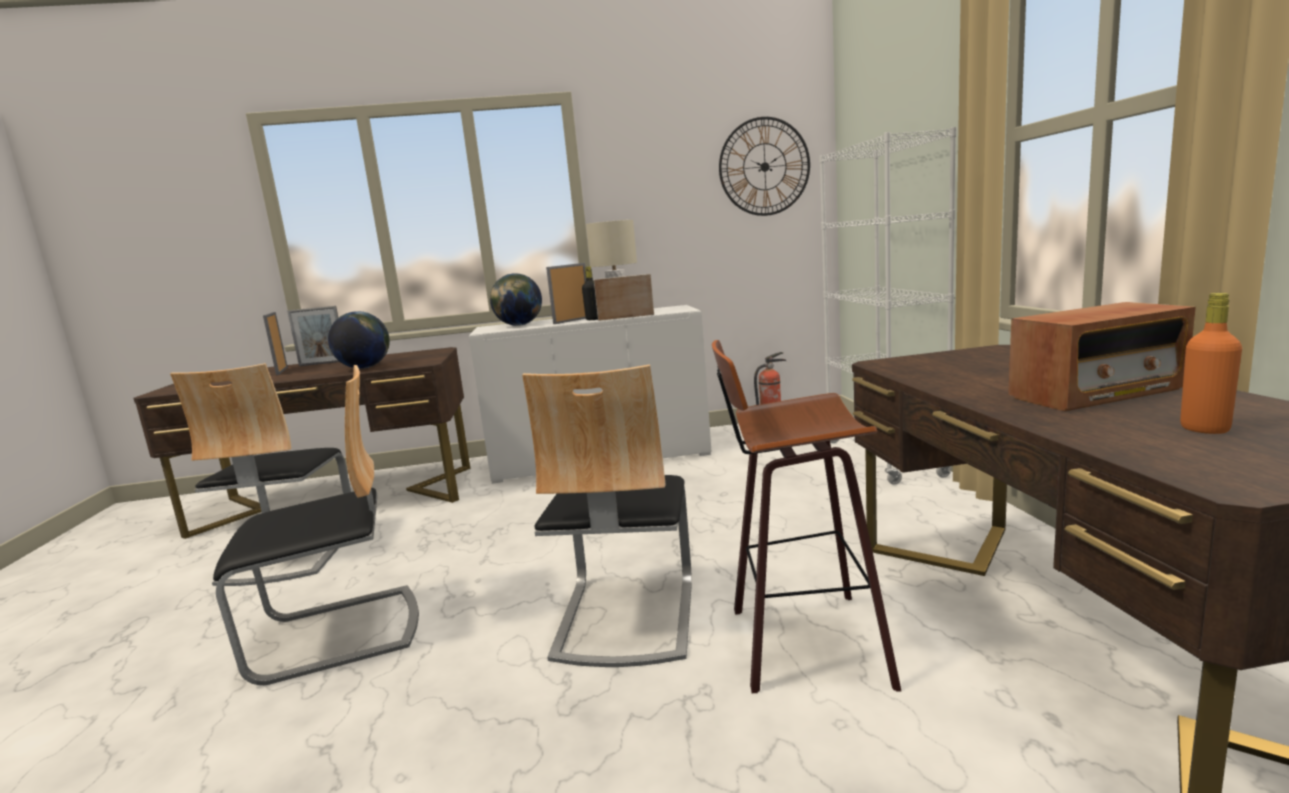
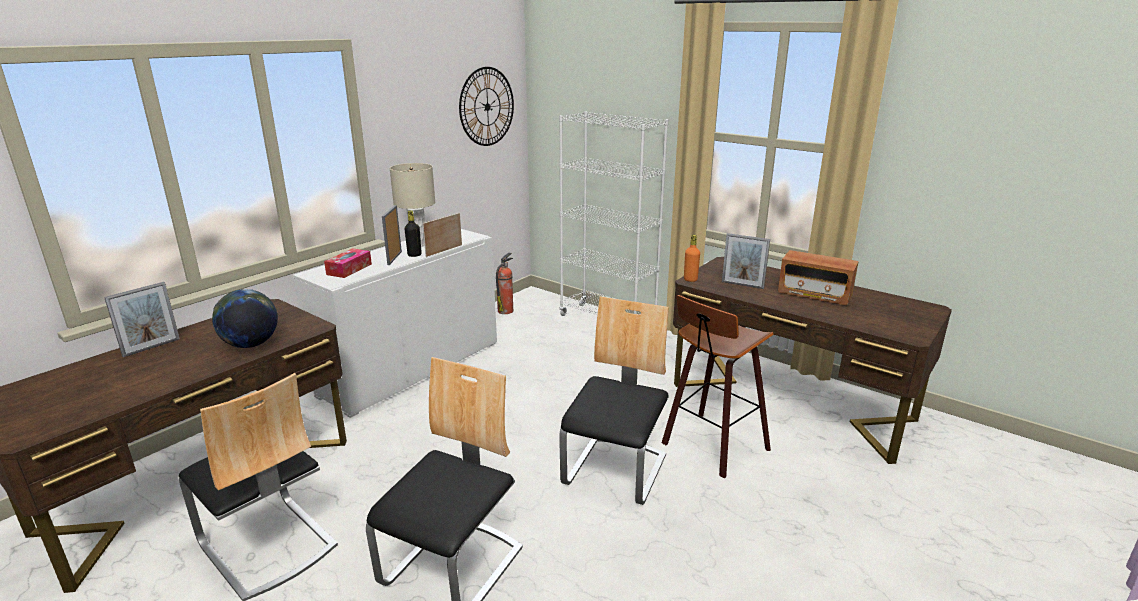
camera: 45 degrees left, 10 degrees up
picture frame [263,312,288,375] -> picture frame moved to [722,233,770,289]
globe [490,273,542,326] -> tissue box [324,248,372,278]
chair [522,364,692,667] -> chair turned 120 degrees counterclockwise [559,296,669,505]
radio [1008,302,1196,411] -> radio turned 90 degrees clockwise [778,250,859,305]
orange bottle [1180,293,1242,434] -> orange bottle moved to [684,235,700,282]

